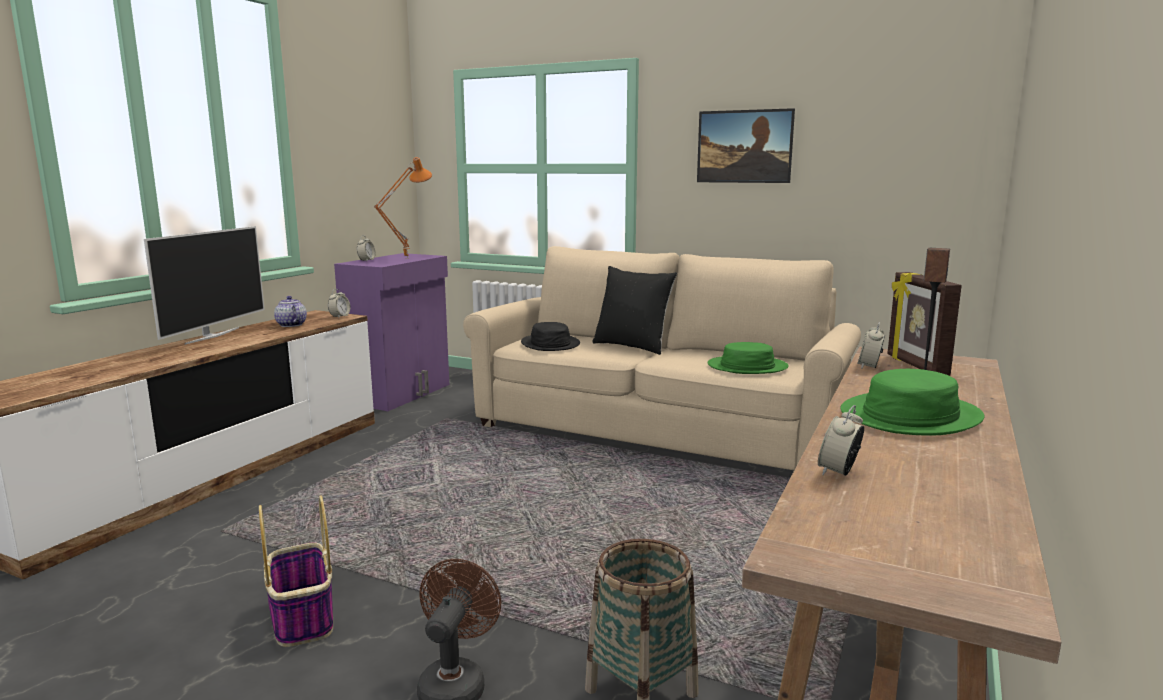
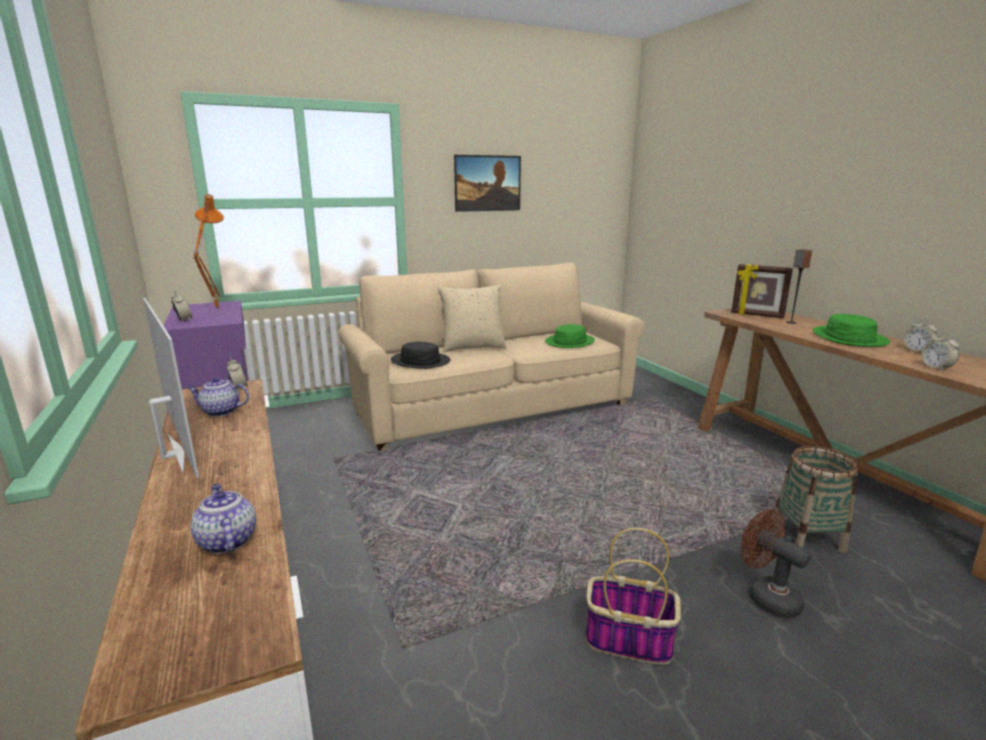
camera: 50 degrees left, 5 degrees up
black pillow [592,266,677,355] -> beige pillow [437,284,507,352]
alarm clock [857,322,885,369] -> alarm clock moved to [903,319,938,351]
none -> teapot [190,484,256,554]

